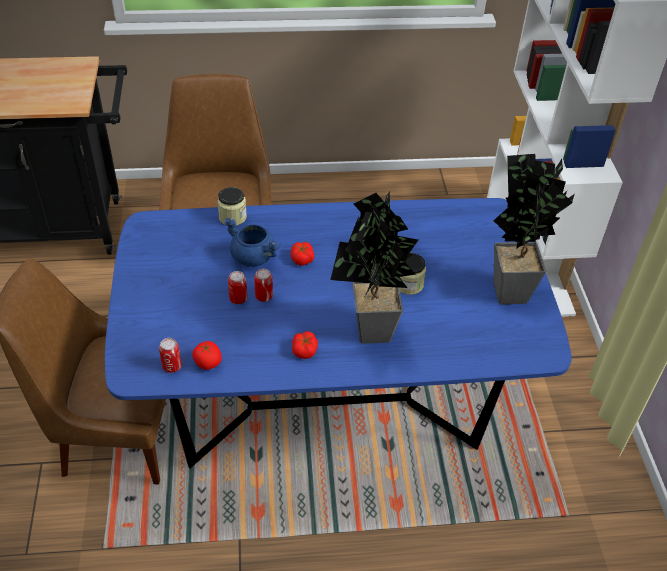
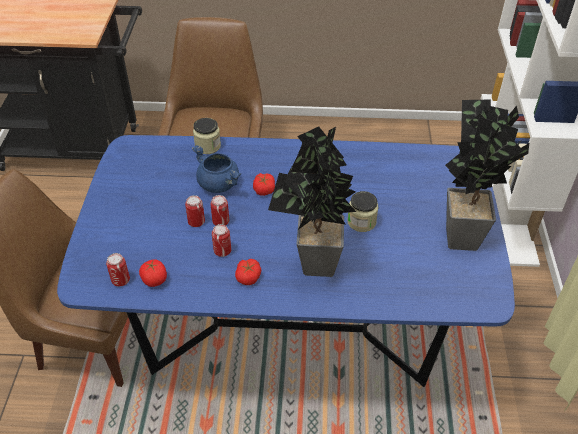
camera: 10 degrees right, 0 degrees up
none -> can [212,224,231,257]

